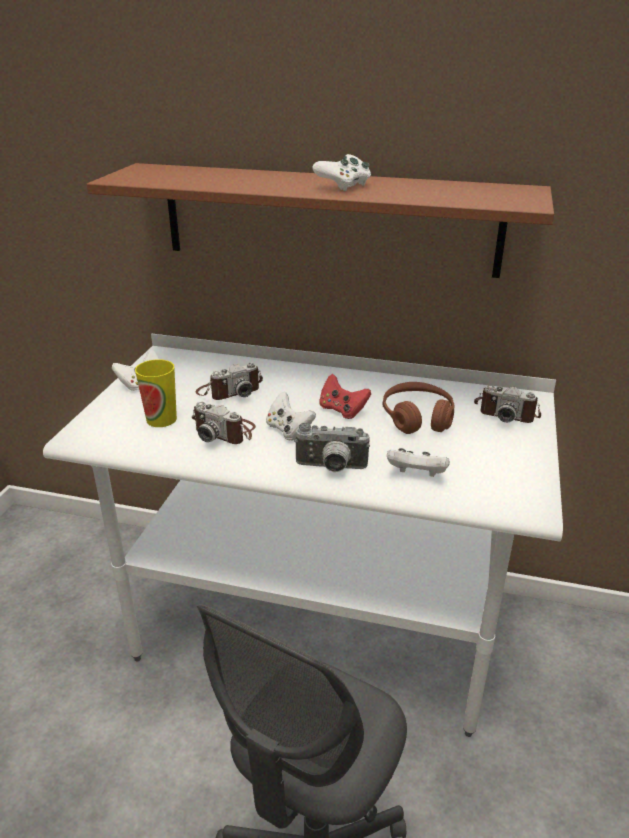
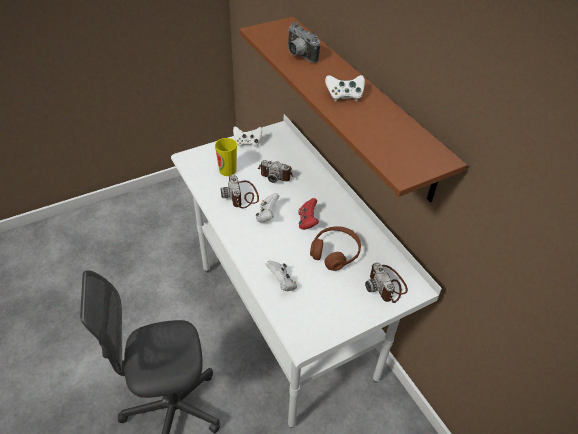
camera: 45 degrees right, 15 degrees up
camera [294,423,370,472] -> camera moved to [288,22,320,63]

